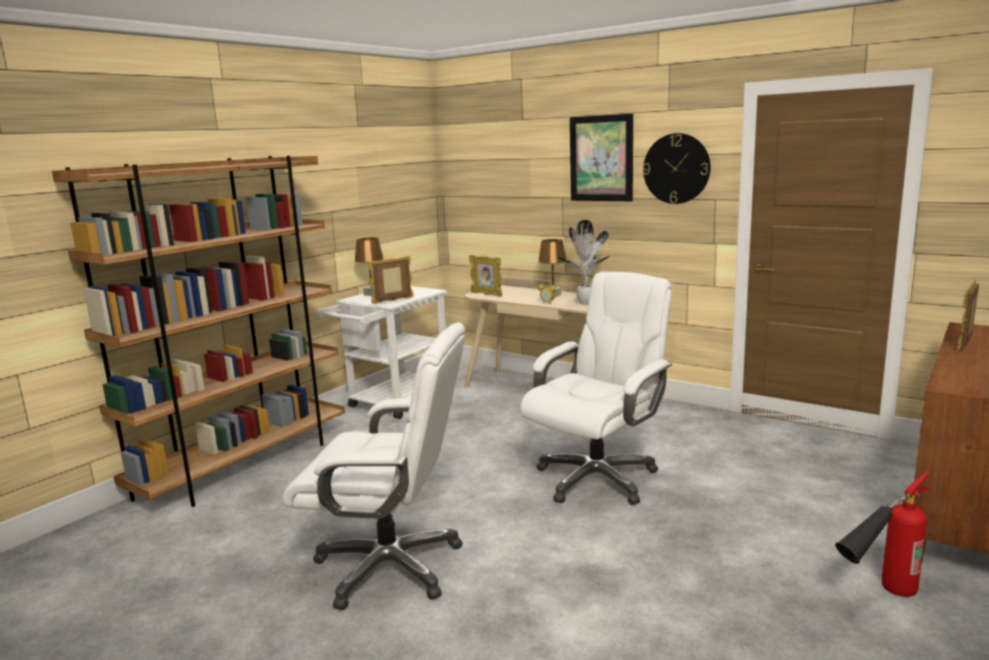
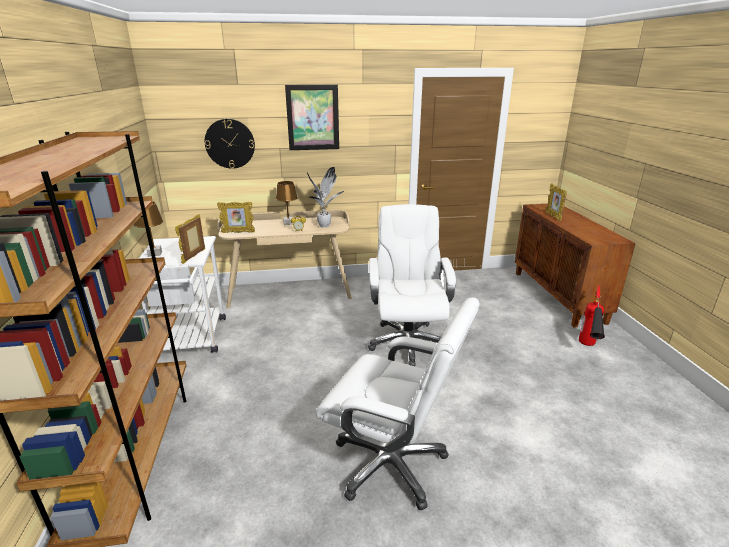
camera: 45 degrees left, 10 degrees up
white office chair [282,322,466,610] -> white office chair turned 60 degrees clockwise [316,297,480,510]
wall clock [643,133,711,204] -> wall clock moved to [205,119,255,169]

